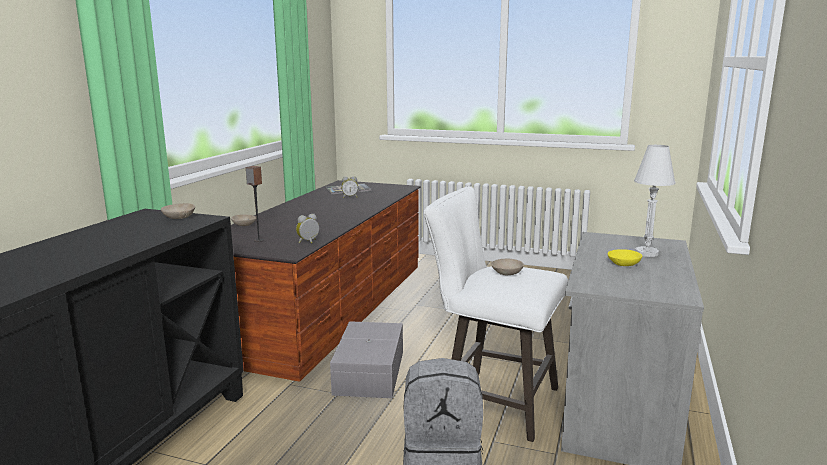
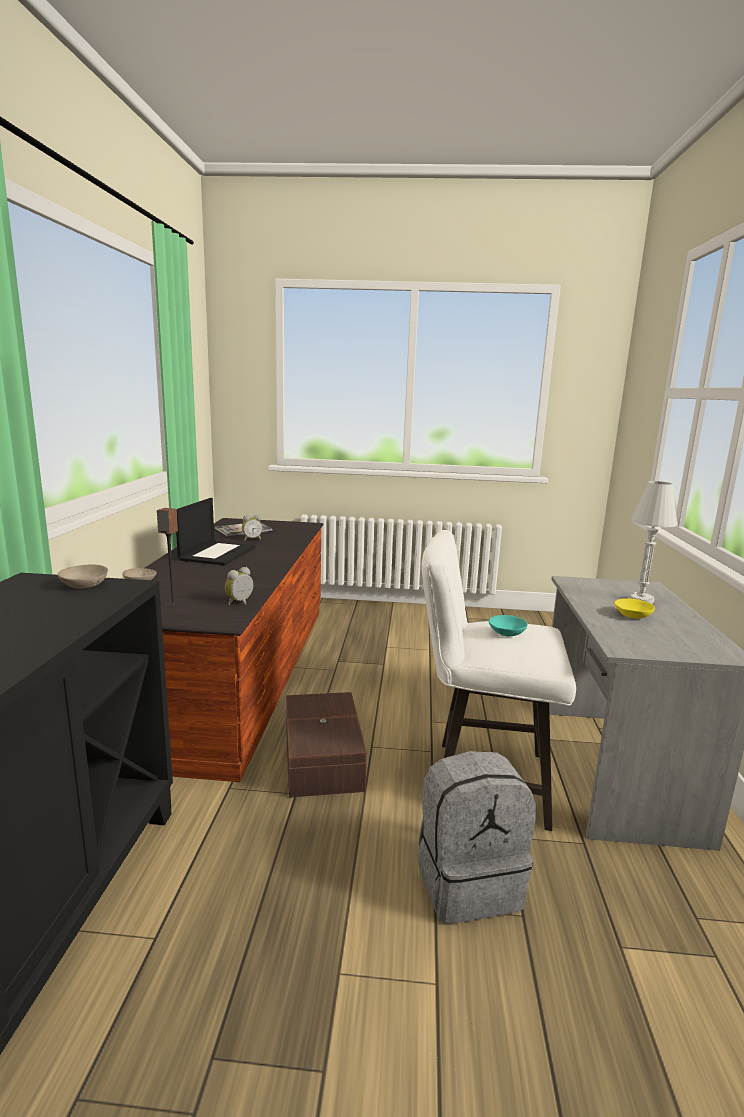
camera: 15 degrees left, 0 degrees up
grey storage box [330,321,403,398] -> brown storage box [286,692,367,798]
beige bowl [491,259,524,275] -> turquoise bowl [489,615,528,637]
none -> laptop [176,498,255,565]

